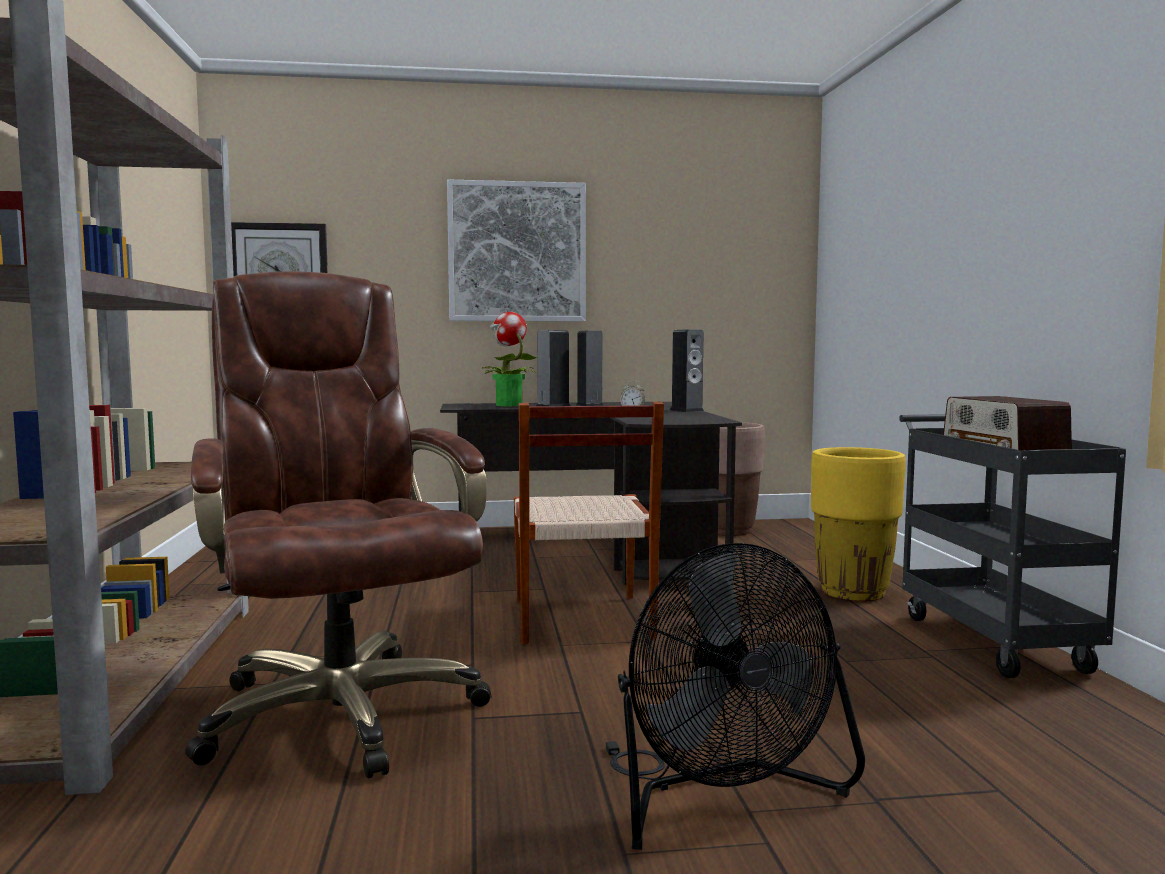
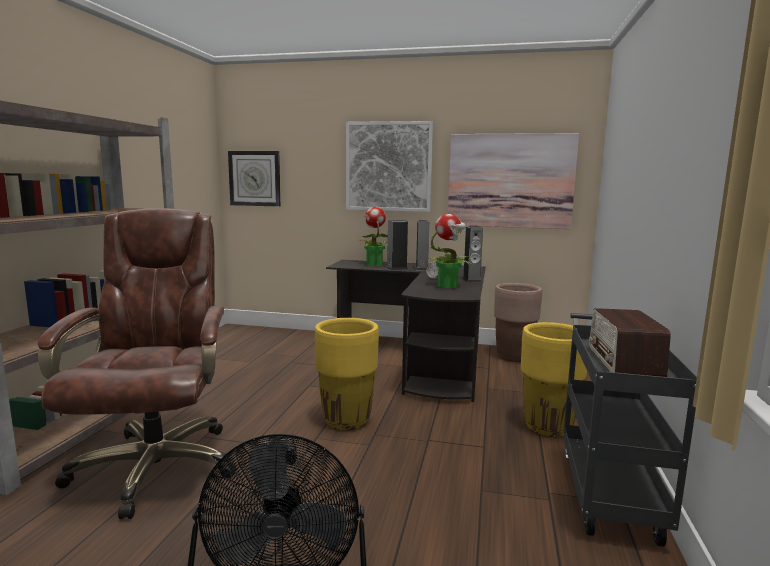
camera: 20 degrees right, 5 degrees up
chair [514,402,664,644] -> yellow planter [315,318,379,431]
none -> potted plant [429,214,471,288]
none -> picture [448,133,579,229]

